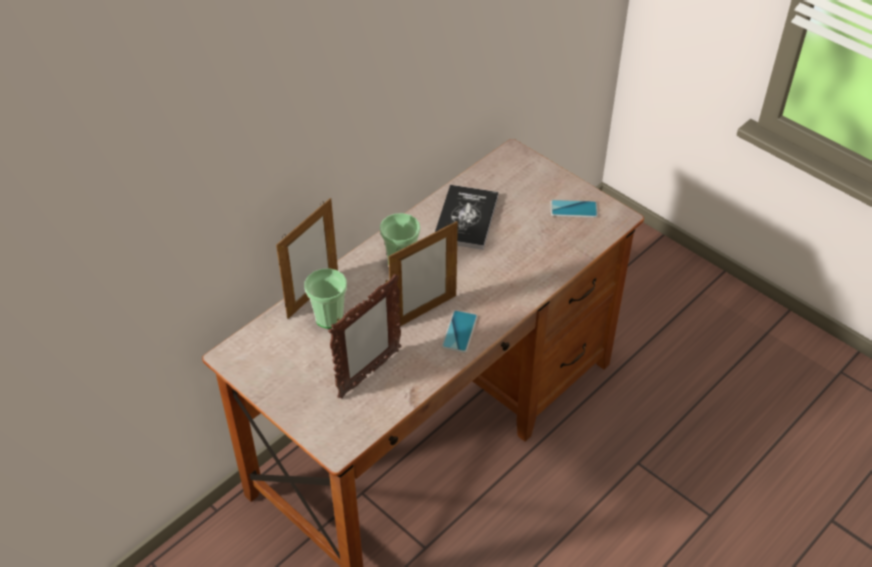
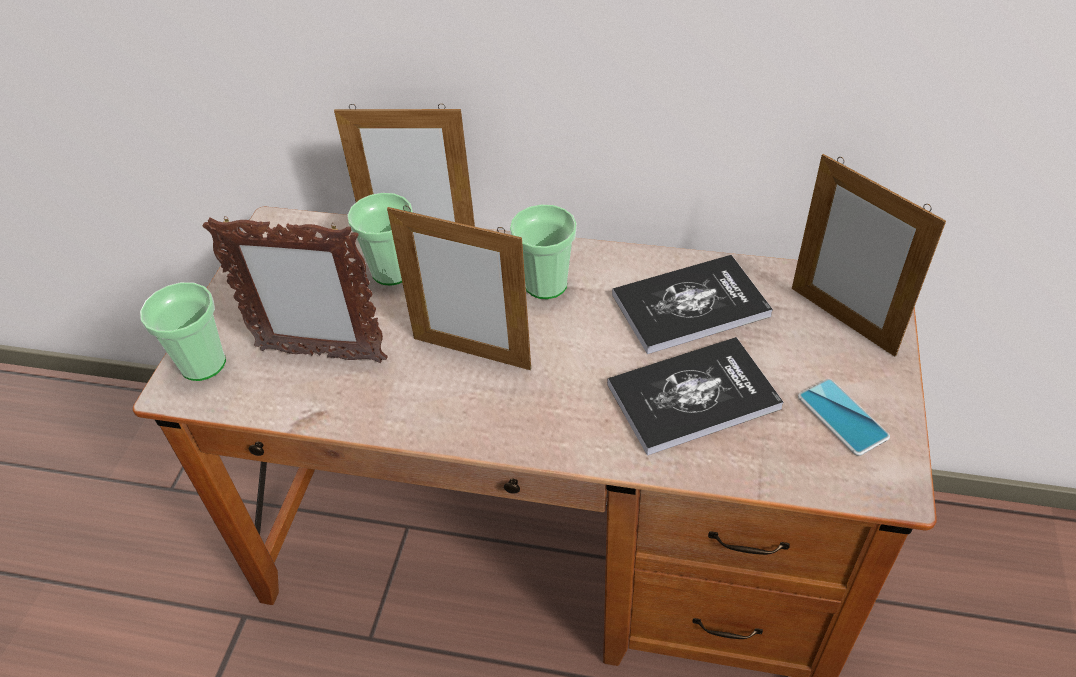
camera: 60 degrees right, 0 degrees up
phone [442,310,478,353] -> none
none -> cup [140,282,226,381]
none -> book [607,337,783,456]
none -> picture frame [792,154,946,356]

